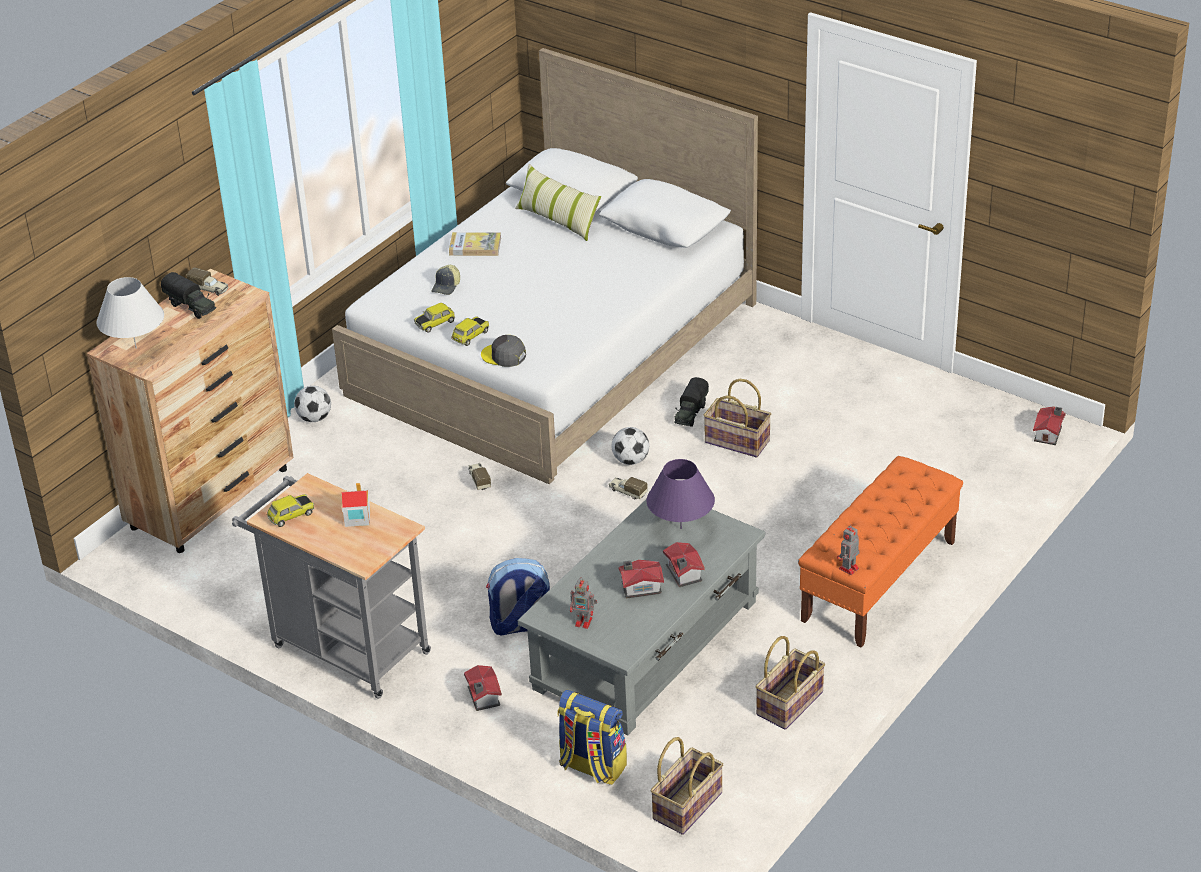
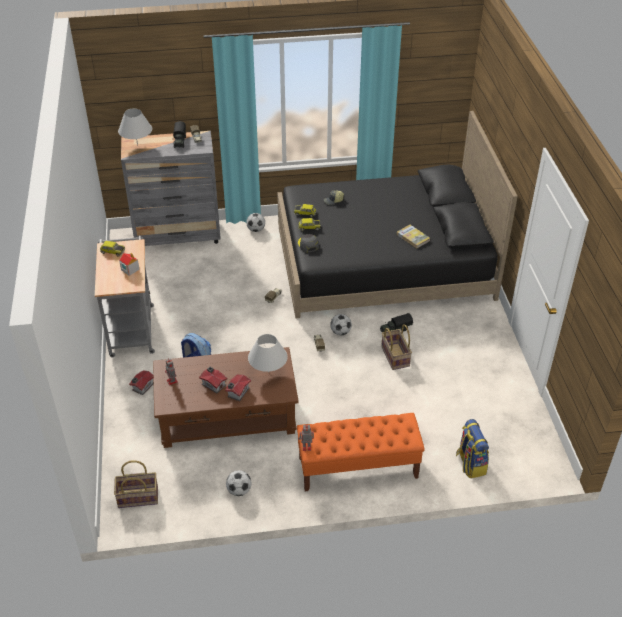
camera: 45 degrees right, 5 degrees up
brown dresser [87,269,294,553] -> grey dresser [121,131,221,246]
white bed [332,48,758,484] -> black bed [277,111,518,318]
book [449,232,501,256] -> book moved to [397,225,430,249]
pillow [515,164,601,241] -> none
grey coffee table [518,499,765,736] -> brown coffee table [153,347,298,448]
backpack [557,690,627,785] -> backpack moved to [456,419,489,478]
purple table lamp [647,459,715,529] -> white table lamp [248,334,288,372]
basket [755,636,825,730] -> football [226,470,251,496]
toy house [1033,406,1066,445] -> none

